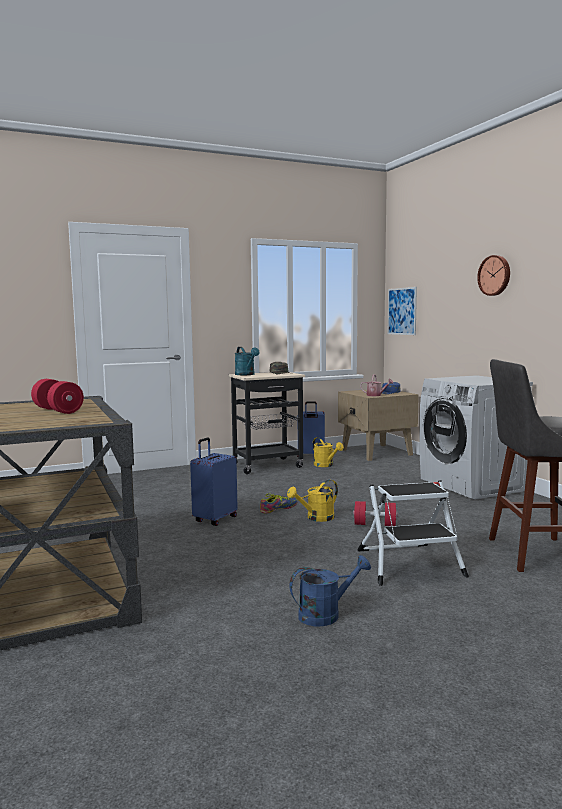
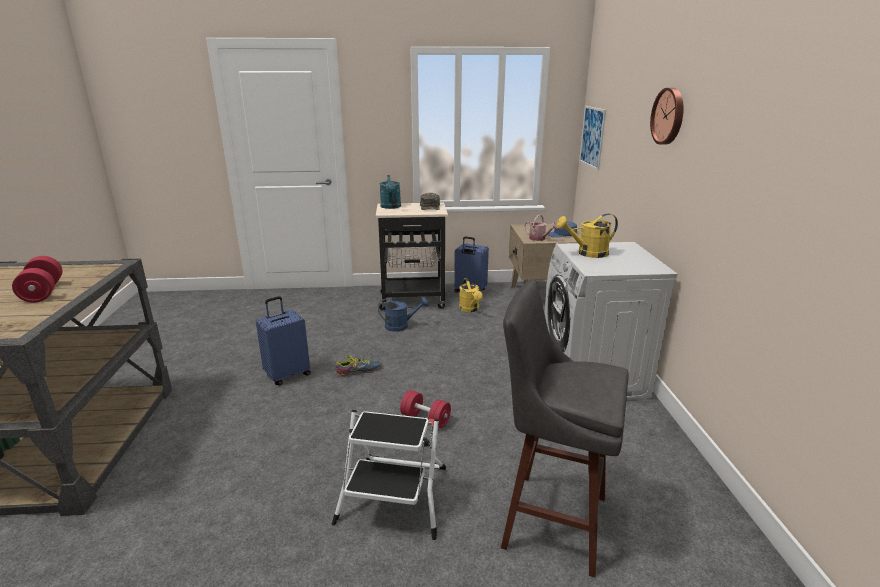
camera: 20 degrees right, 15 degrees up
yellow watering can [287,480,338,522] -> yellow watering can moved to [556,214,618,258]
blue watering can [289,555,371,626] -> blue watering can moved to [378,297,429,332]

